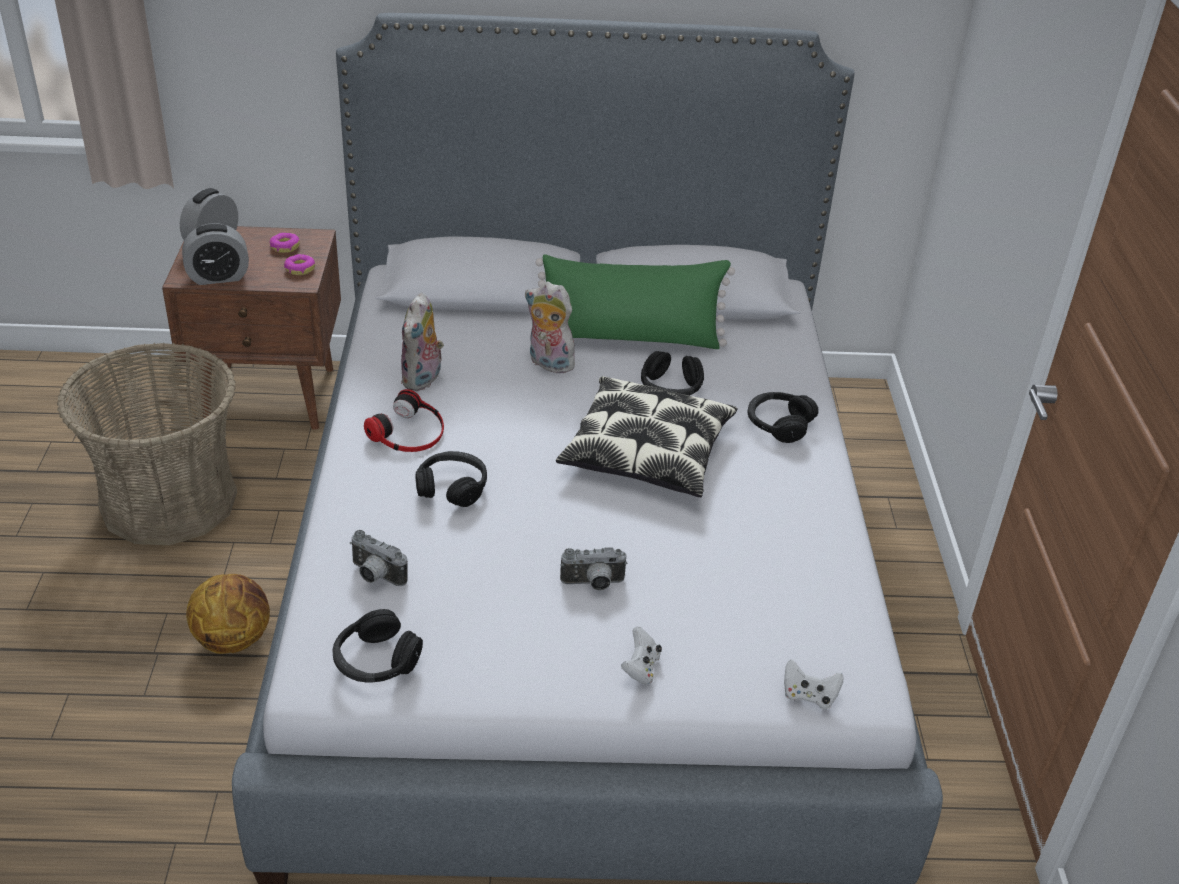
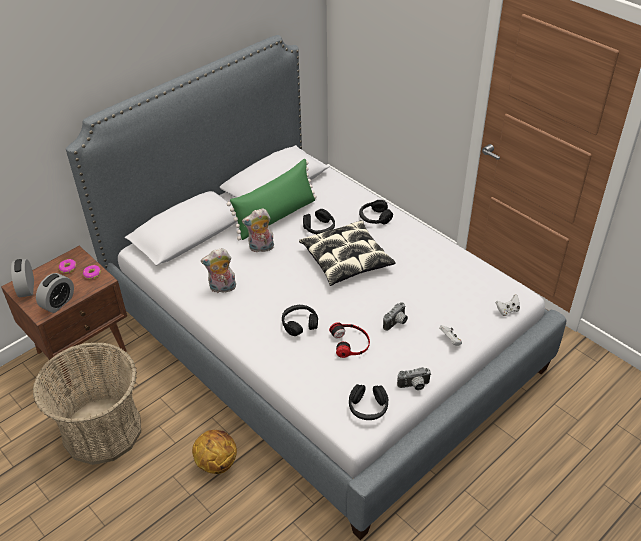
camera: 40 degrees left, 5 degrees up
camera [350,530,408,586] -> camera moved to [397,367,431,390]
headphones [364,389,444,452] -> headphones moved to [329,322,370,358]
plush toy [401,292,444,391] -> plush toy turned 105 degrees clockwise [201,248,236,293]

